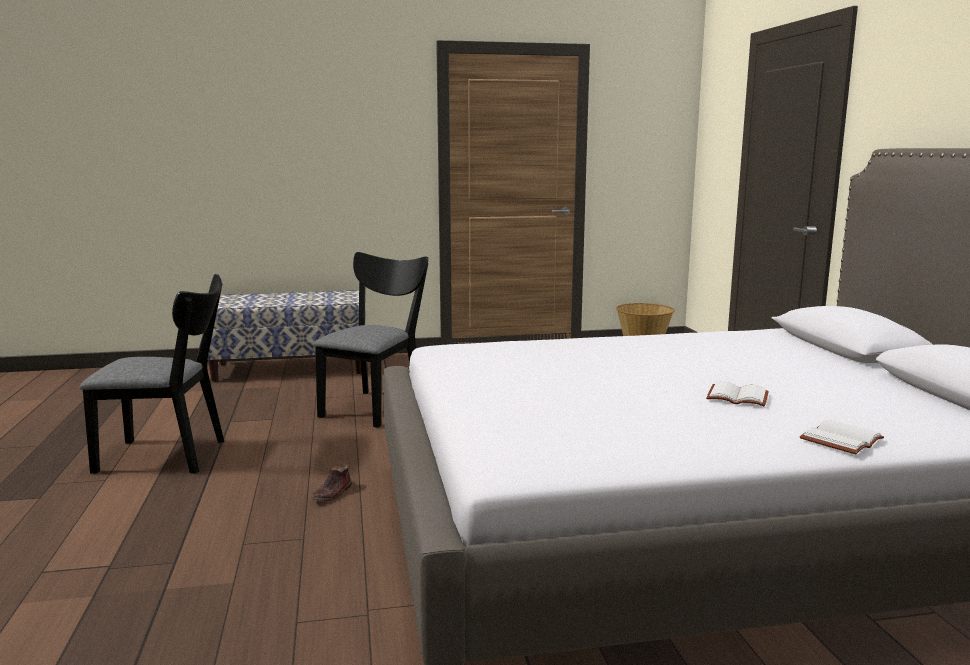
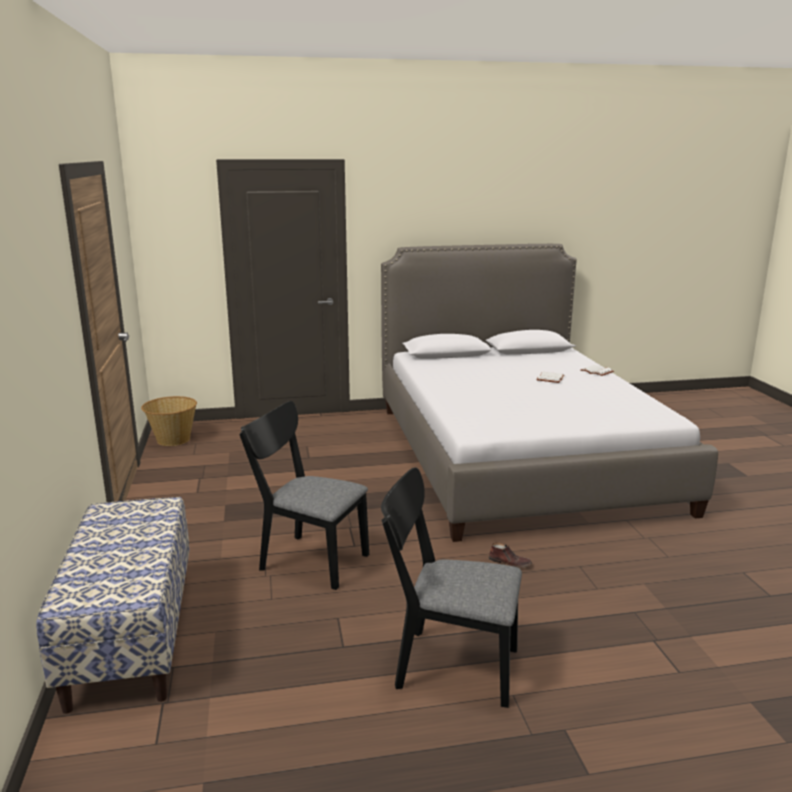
camera: 90 degrees left, 5 degrees up
black chair [80,274,224,474] -> black chair turned 75 degrees counterclockwise [381,467,522,708]

